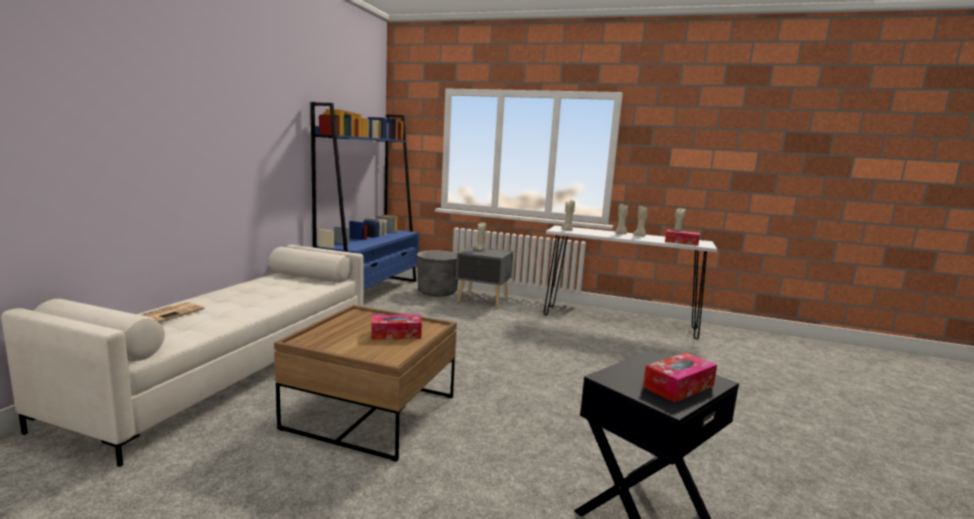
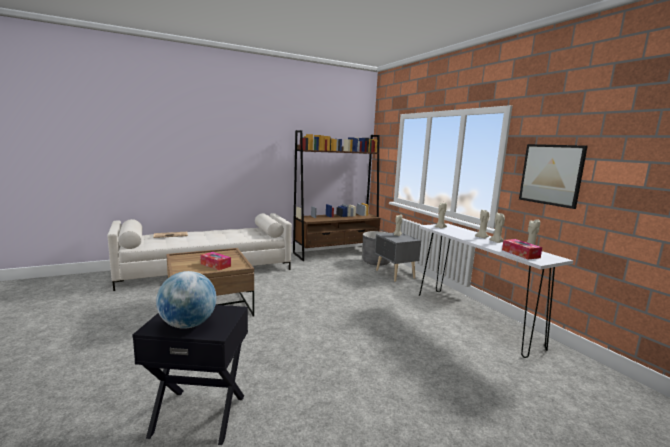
camera: 45 degrees right, 0 degrees up
blue bookcase [311,102,419,289] -> brown bookcase [293,130,380,261]
tissue box [643,352,717,403] -> globe [156,271,216,329]
none -> picture [519,144,588,209]

